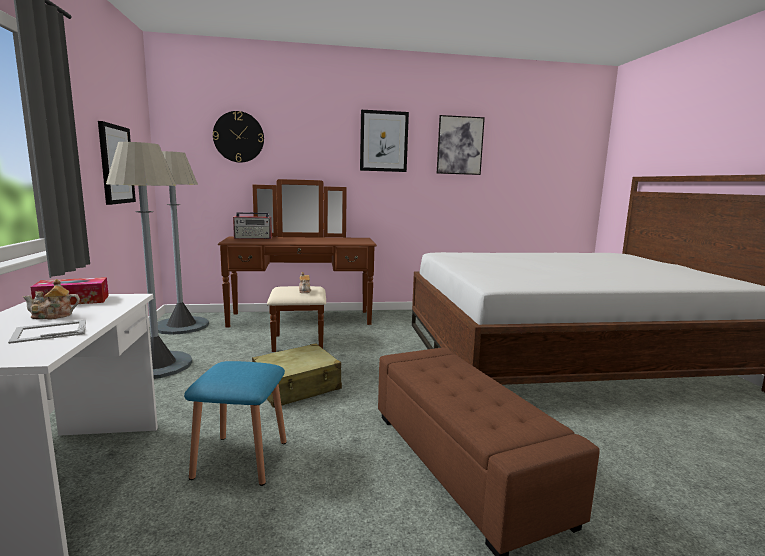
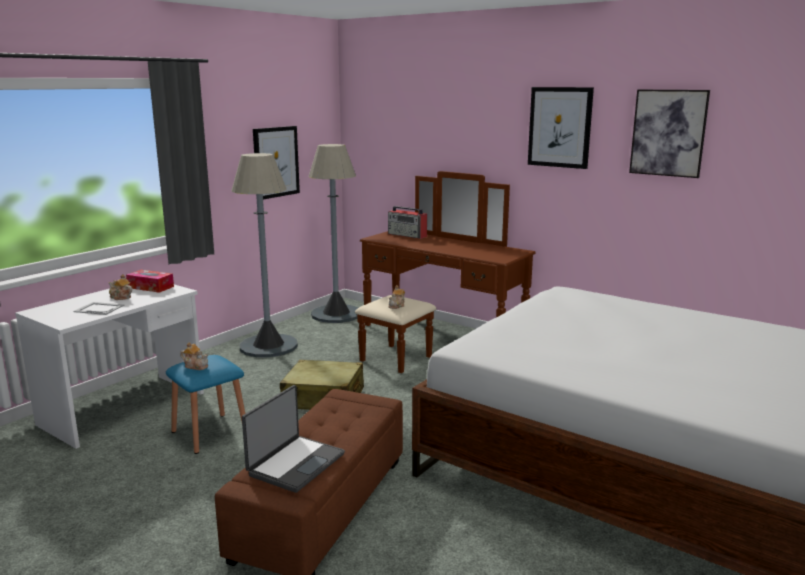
camera: 45 degrees right, 5 degrees up
wall clock [213,111,264,163] -> none
none -> teapot [180,342,208,370]
none -> laptop [242,385,345,493]

